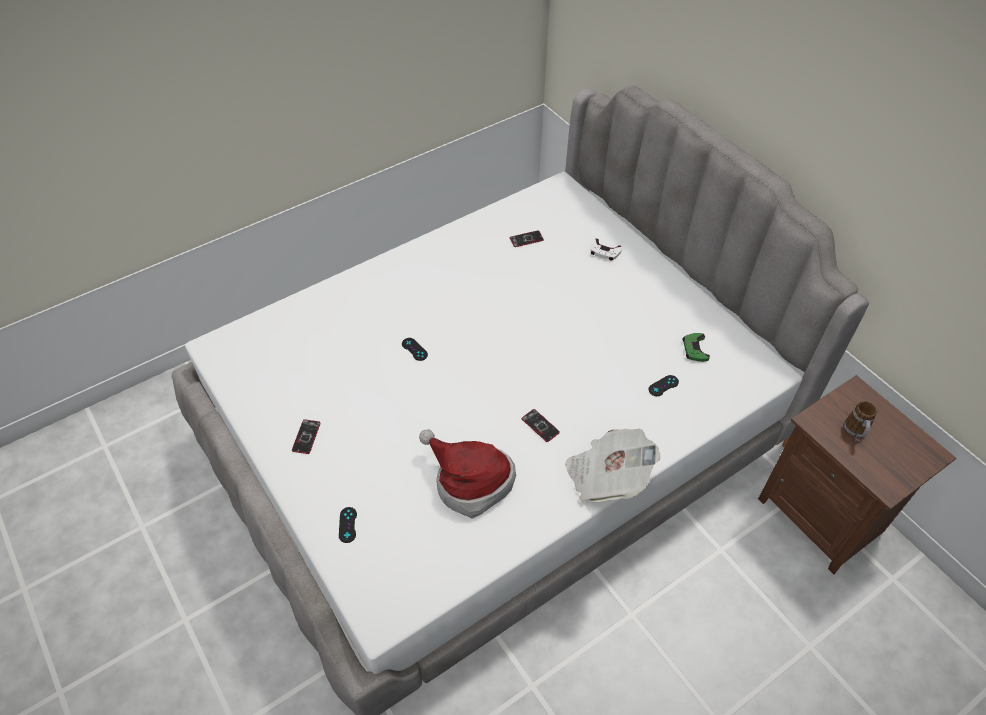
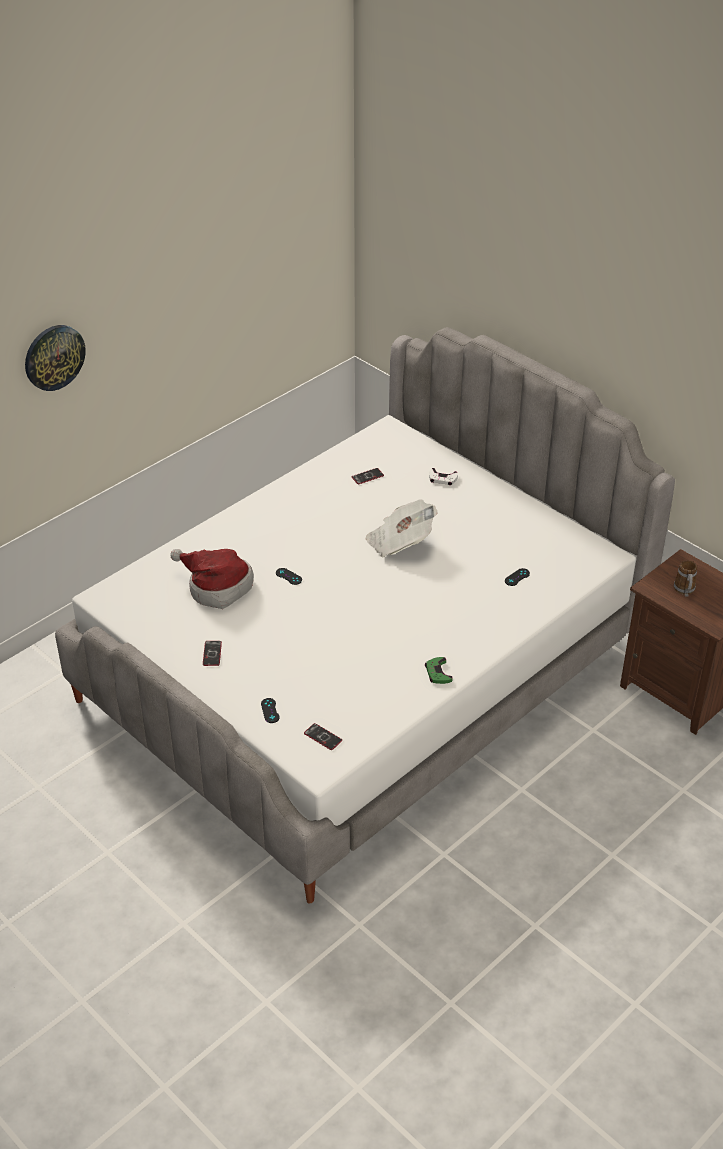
camera: 10 degrees left, 10 degrees down
hat [419,430,516,519] -> hat moved to [170,549,254,609]
phone [522,409,560,442] -> phone moved to [304,723,342,750]
newspaper [565,428,660,502] -> newspaper moved to [366,499,438,558]
green game controller [683,333,710,362] -> green game controller moved to [425,657,452,684]
none -> wall clock [25,325,86,391]

